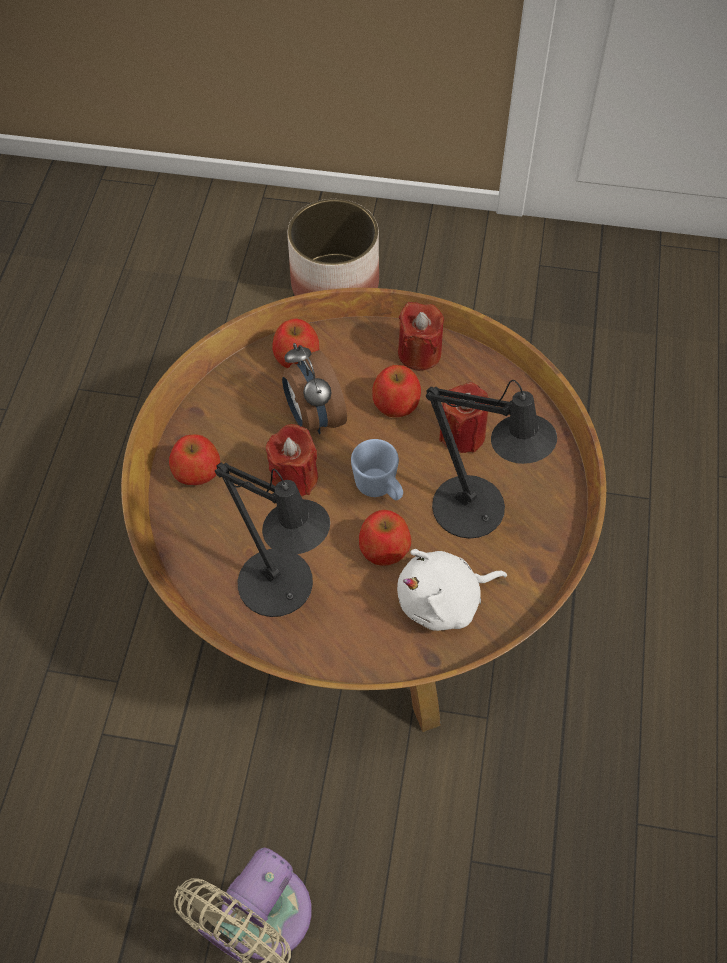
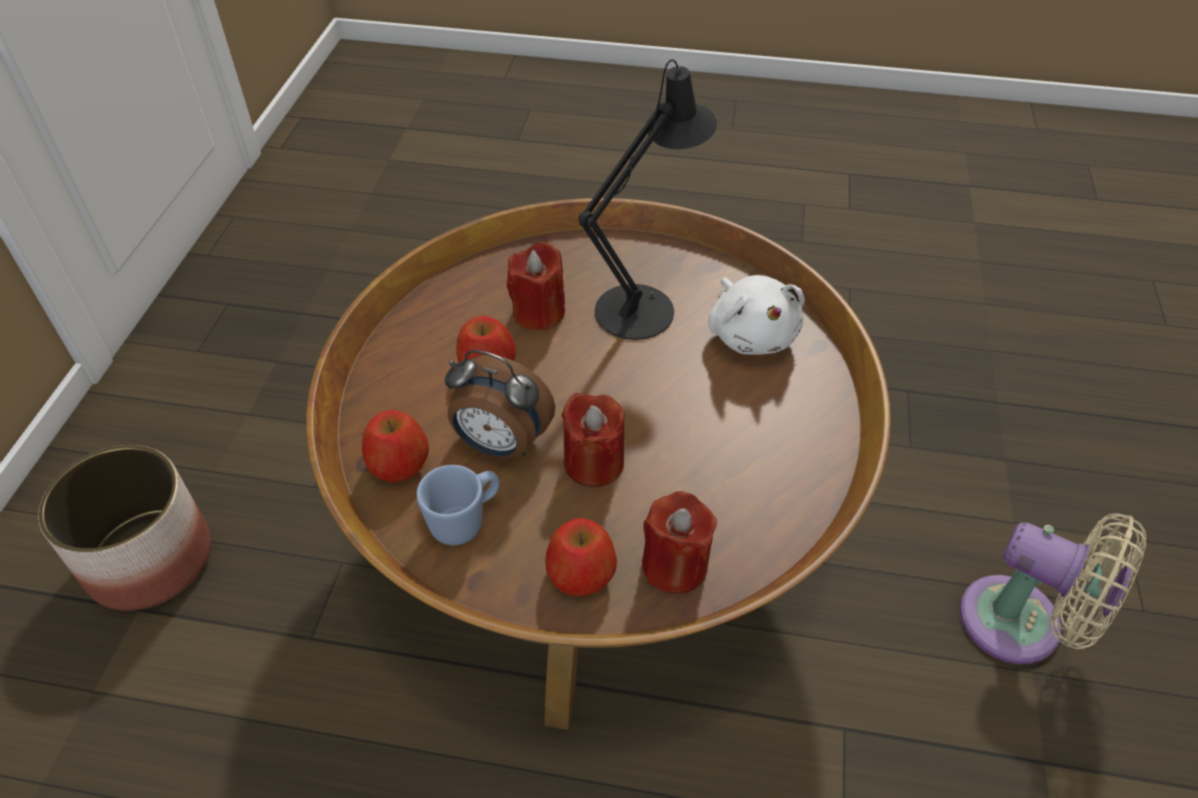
camera: 90 degrees left, 10 degrees down
black table lamp [215,463,330,617] -> none
alarm clock [282,343,347,434] -> alarm clock turned 45 degrees clockwise [445,350,555,458]
blue mug [351,439,403,500] -> blue mug moved to [416,465,500,545]
apple [359,510,411,565] -> none
red candle [398,302,444,371] -> red candle moved to [642,491,717,594]

